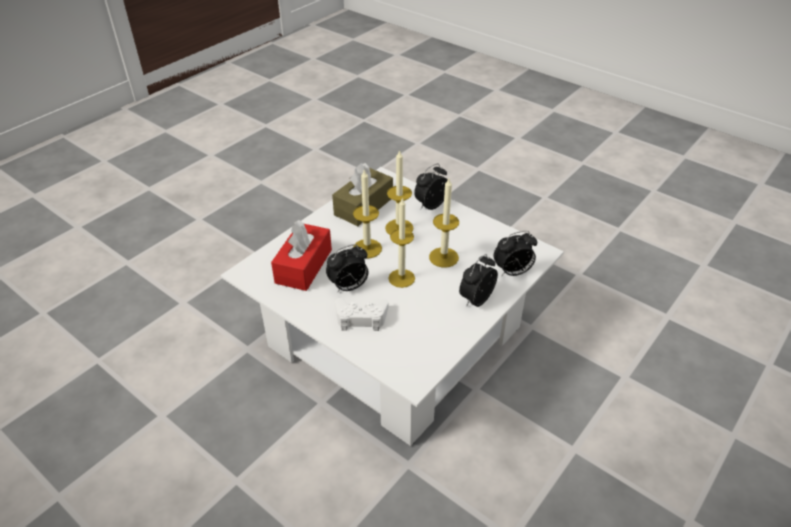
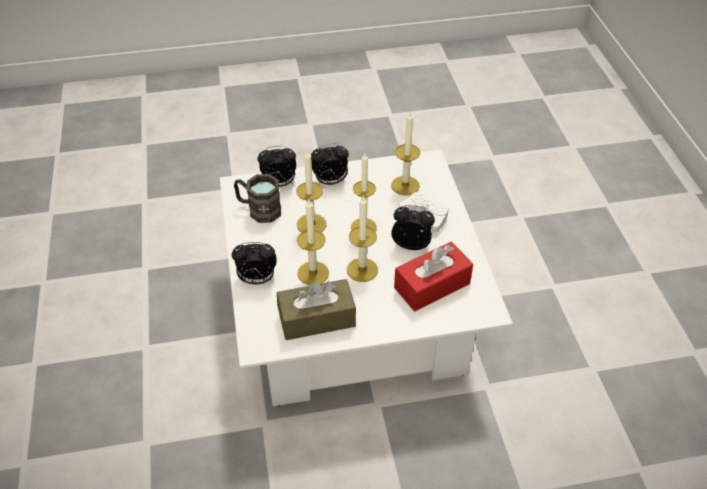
camera: 140 degrees left, 5 degrees up
alarm clock [494,231,537,276] -> alarm clock turned 150 degrees clockwise [257,146,296,187]
none -> brown mug [234,174,281,223]
none -> candle [391,111,420,196]

